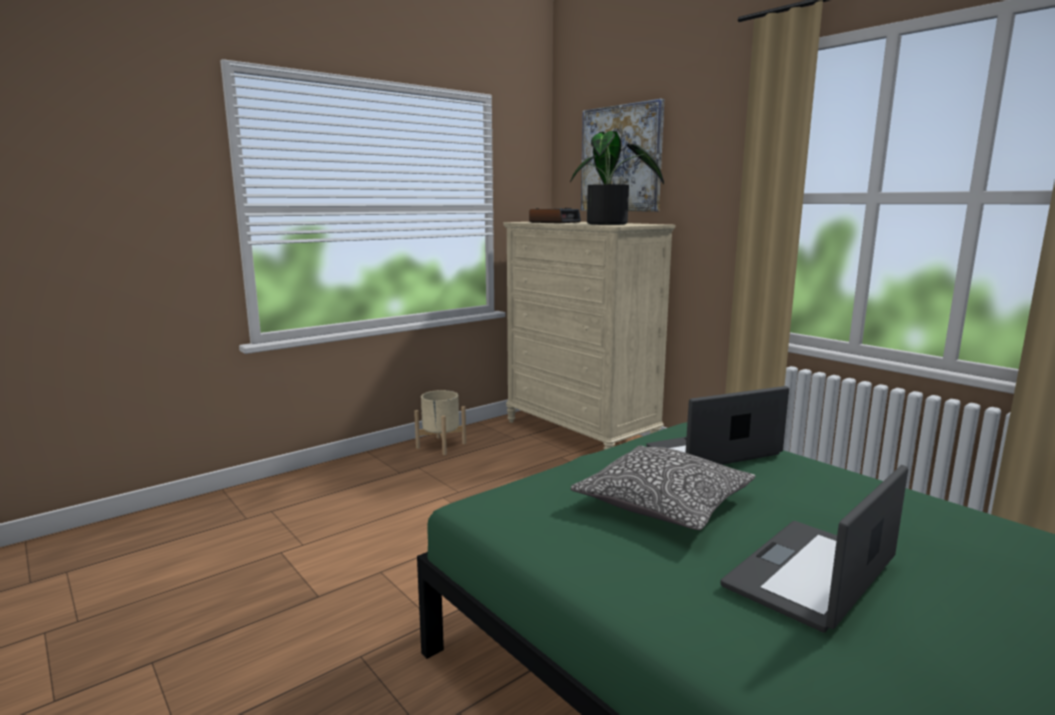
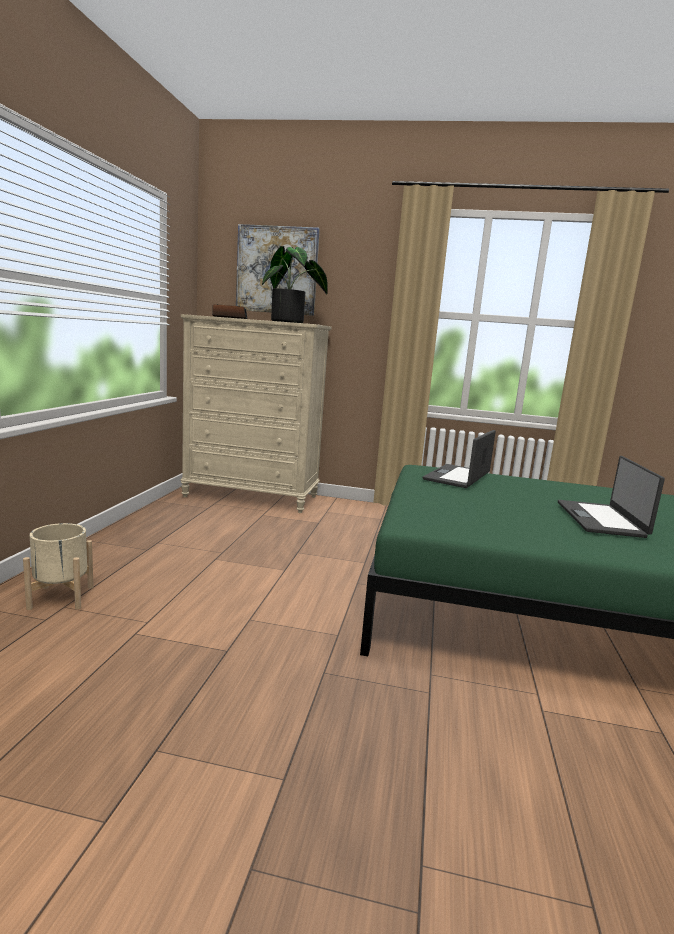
camera: 40 degrees left, 0 degrees up
beige planter [414,390,466,455] -> beige planter moved to [23,523,94,610]
pillow [570,446,756,530] -> none

